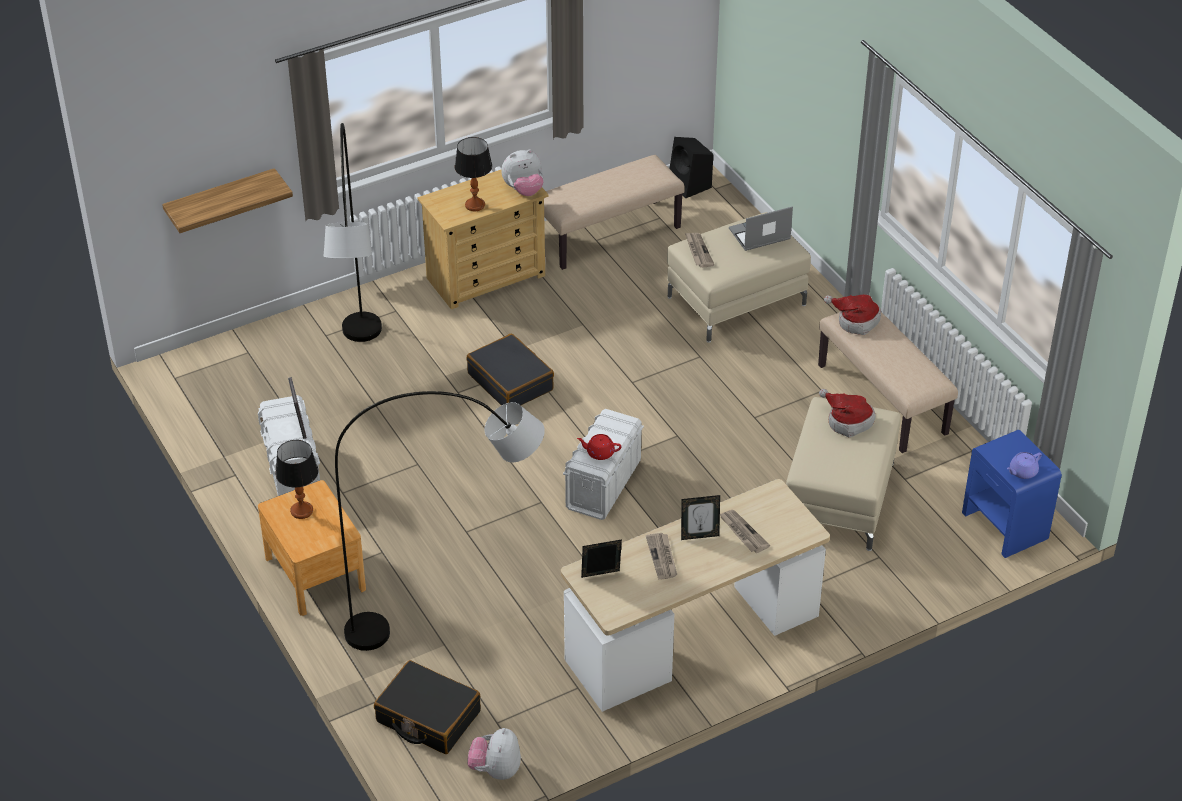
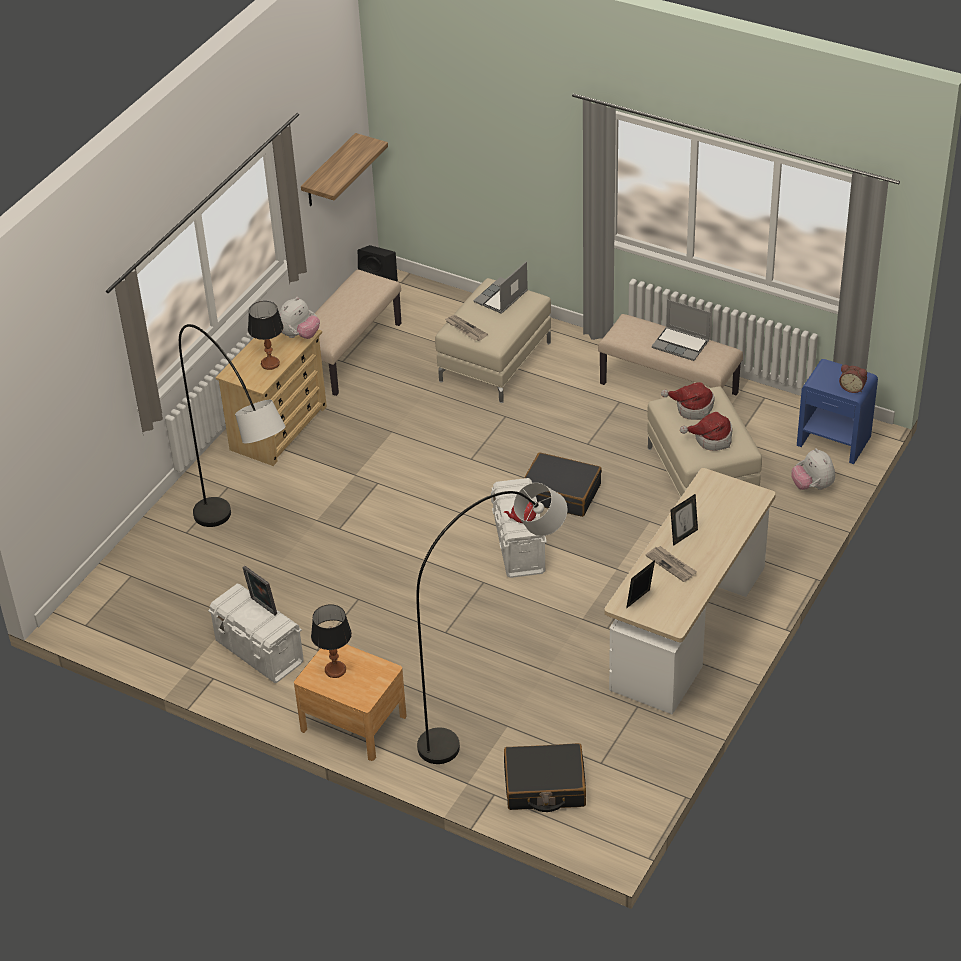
camera: 30 degrees left, 0 degrees up
shelf [162,168,293,233] -> shelf moved to [301,133,388,206]
black suitcase [466,333,554,406] -> black suitcase moved to [524,452,602,517]
plush toy [467,728,521,780] -> plush toy moved to [791,448,835,490]
newspaper [720,510,770,553] -> none
hat [824,295,881,335] -> hat moved to [680,412,732,451]
purple teapot [1007,452,1042,479] -> alarm clock [839,365,867,393]
none -> laptop [652,299,710,361]

